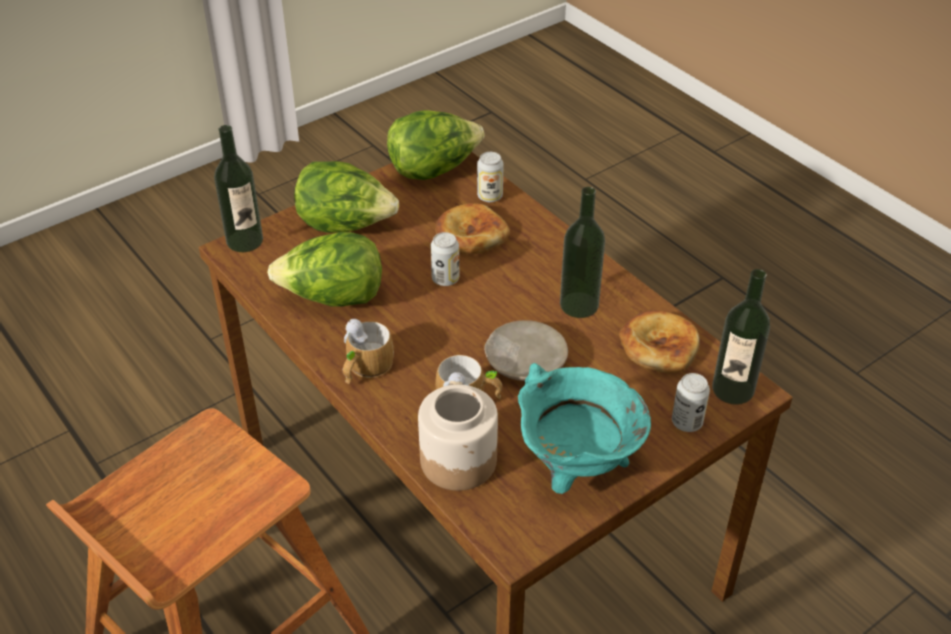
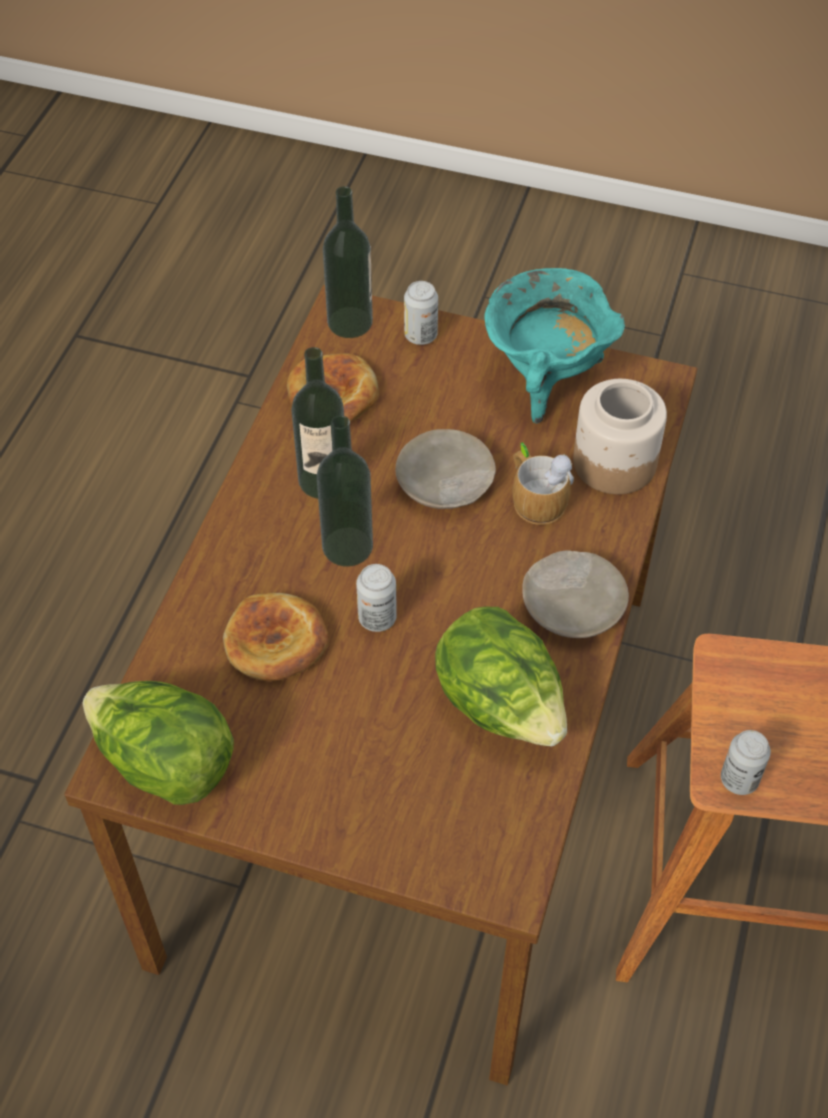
camera: 125 degrees left, 10 degrees up
bottle [214,125,263,252] -> bottle moved to [317,415,373,567]
lettuce [294,161,399,233] -> none
mug [342,319,394,384] -> beige plate [522,550,629,638]
can [477,152,504,202] -> can moved to [721,730,771,795]

